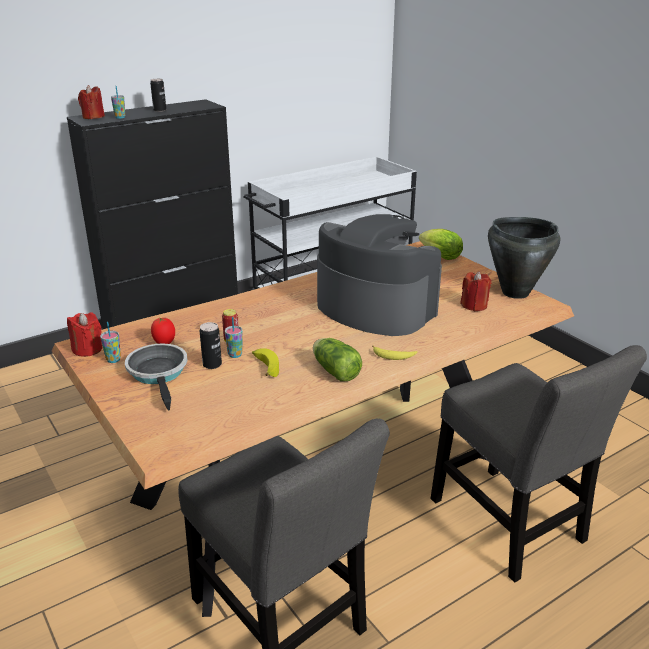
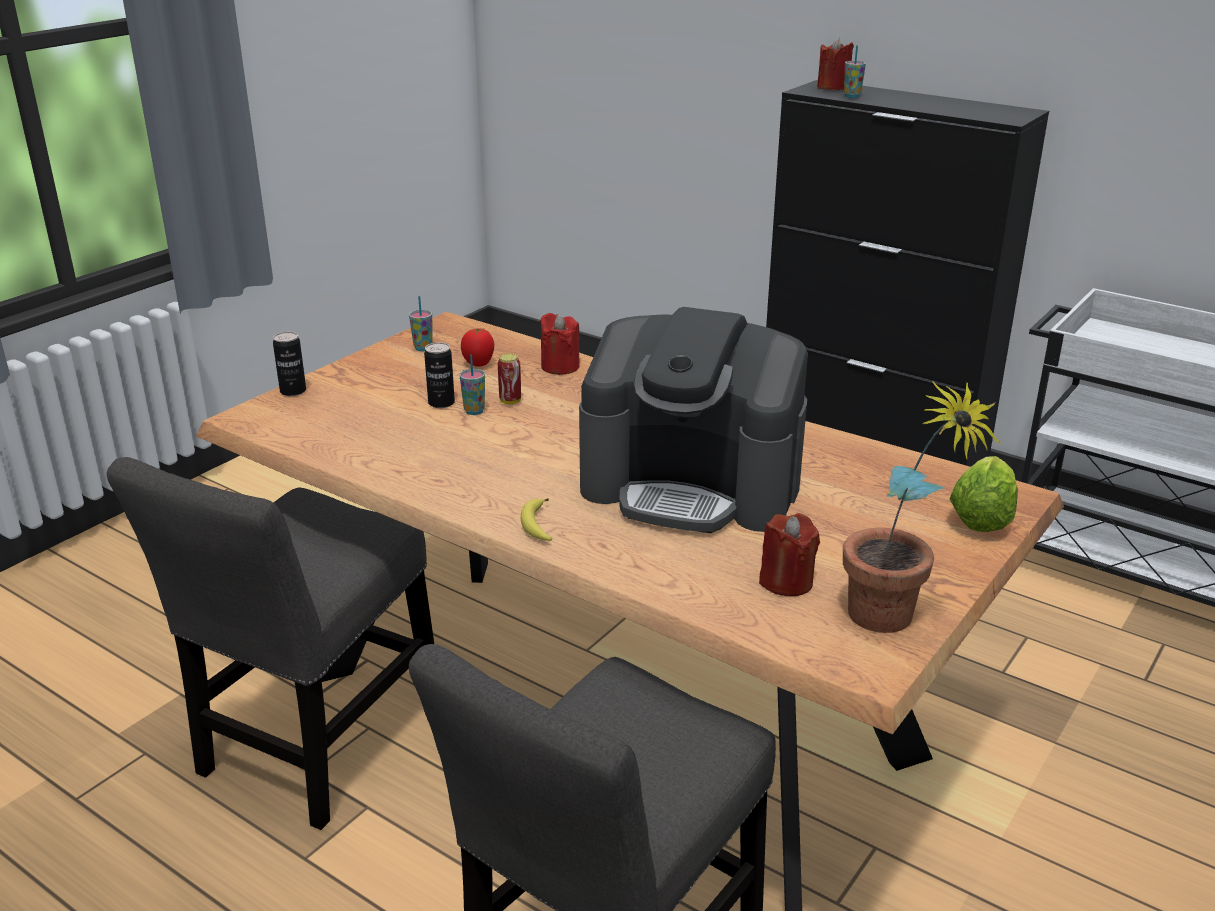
camera: 70 degrees right, 0 degrees up
red candle [67,312,103,357] -> red candle moved to [540,313,580,375]
frying pan [125,343,188,411] -> none
can [150,79,166,112] -> can moved to [273,332,306,396]
banana [252,348,279,377] -> none
lettuce [313,338,362,381] -> none
coffee machine [317,214,442,336] -> coffee machine turned 90 degrees clockwise [579,307,808,533]
black cooking pot [488,217,560,299] -> potted plant [843,381,1001,633]

